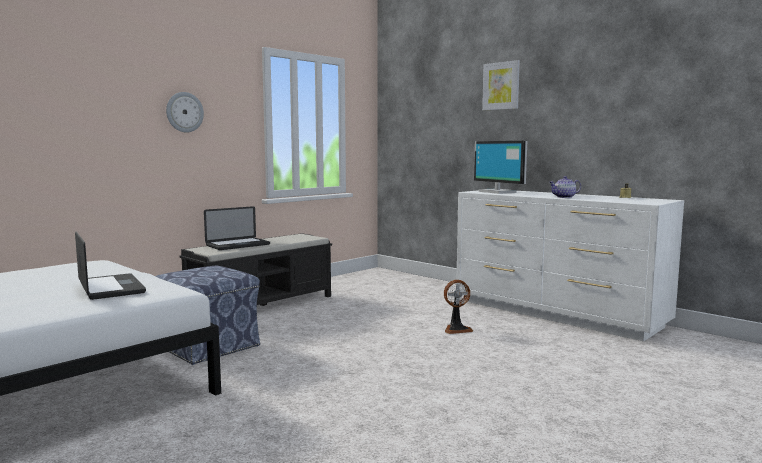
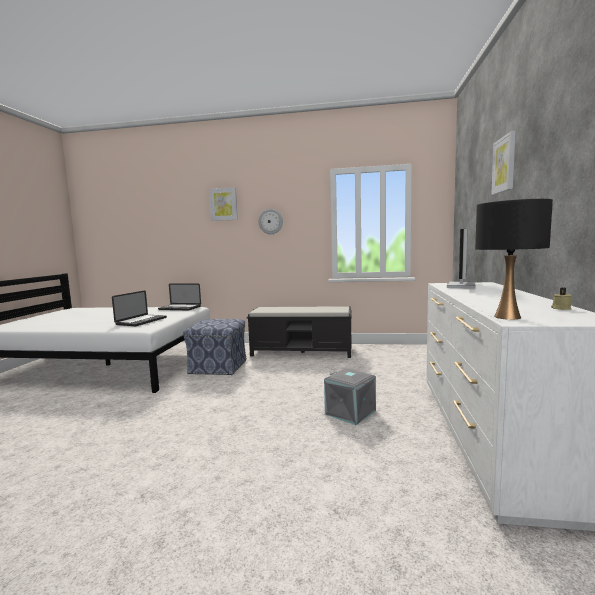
camera: 55 degrees right, 0 degrees up
laptop [204,206,270,250] -> laptop moved to [158,284,201,311]
fan [444,280,473,334] -> grey storage box [324,368,376,425]
teapot [549,176,581,198] -> none
none -> picture [209,187,238,221]
none -> black table lamp [475,199,553,320]

